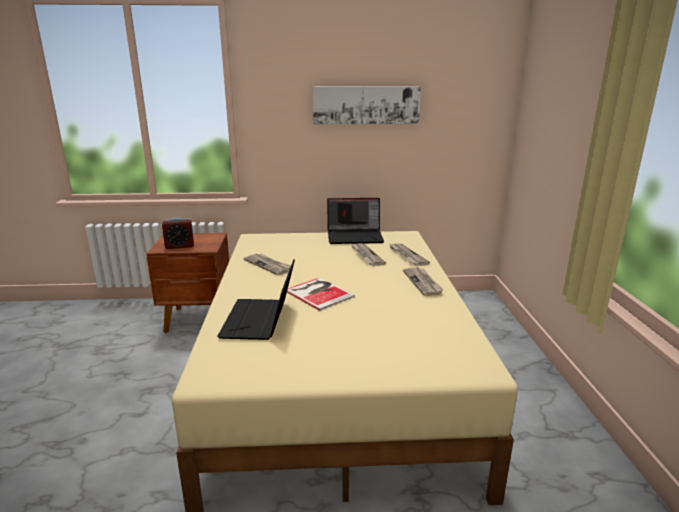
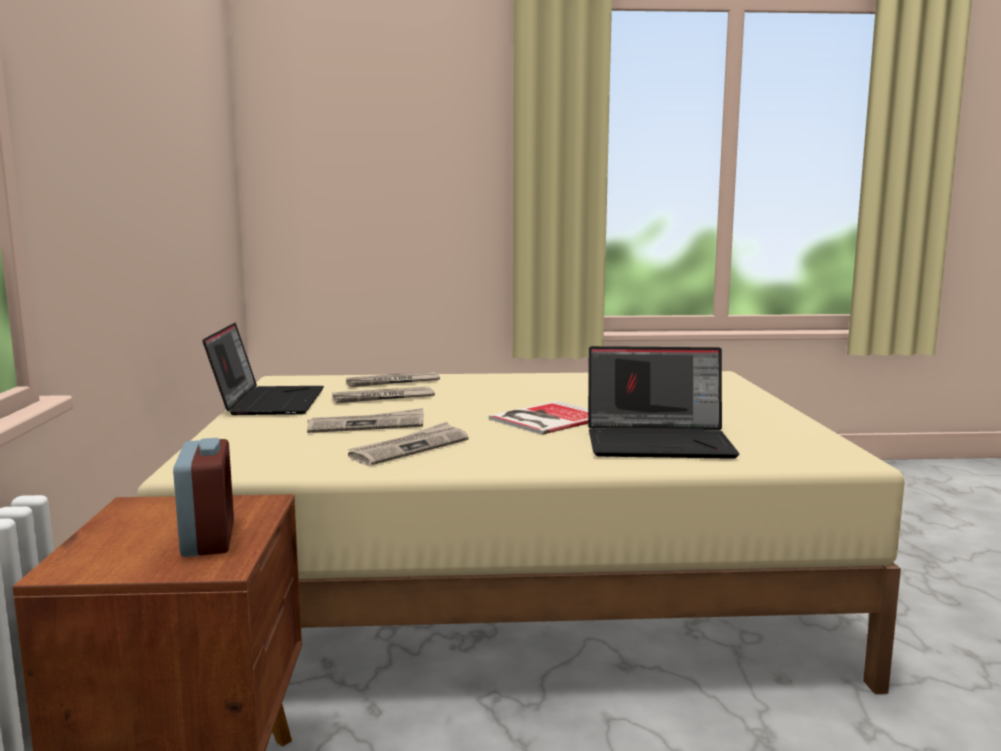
camera: 90 degrees left, 10 degrees down
picture [313,86,421,124] -> none
newspaper [403,267,444,296] -> newspaper moved to [307,408,424,433]

